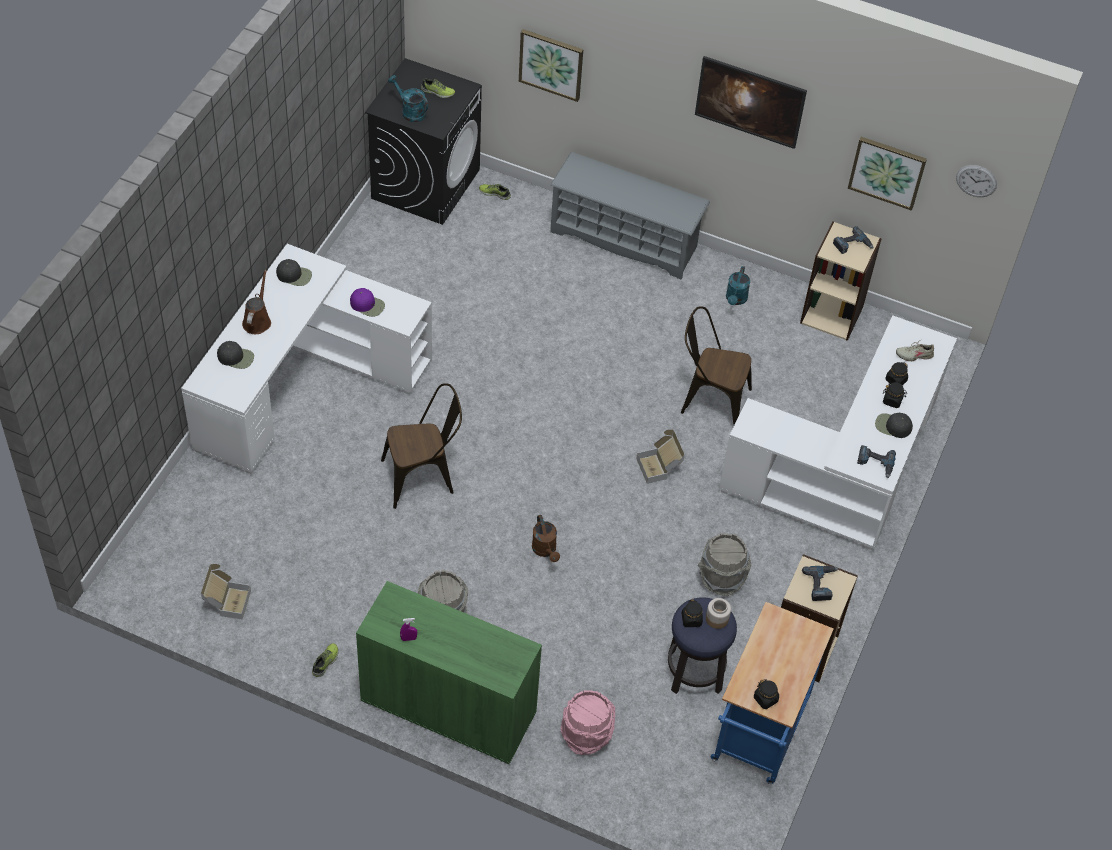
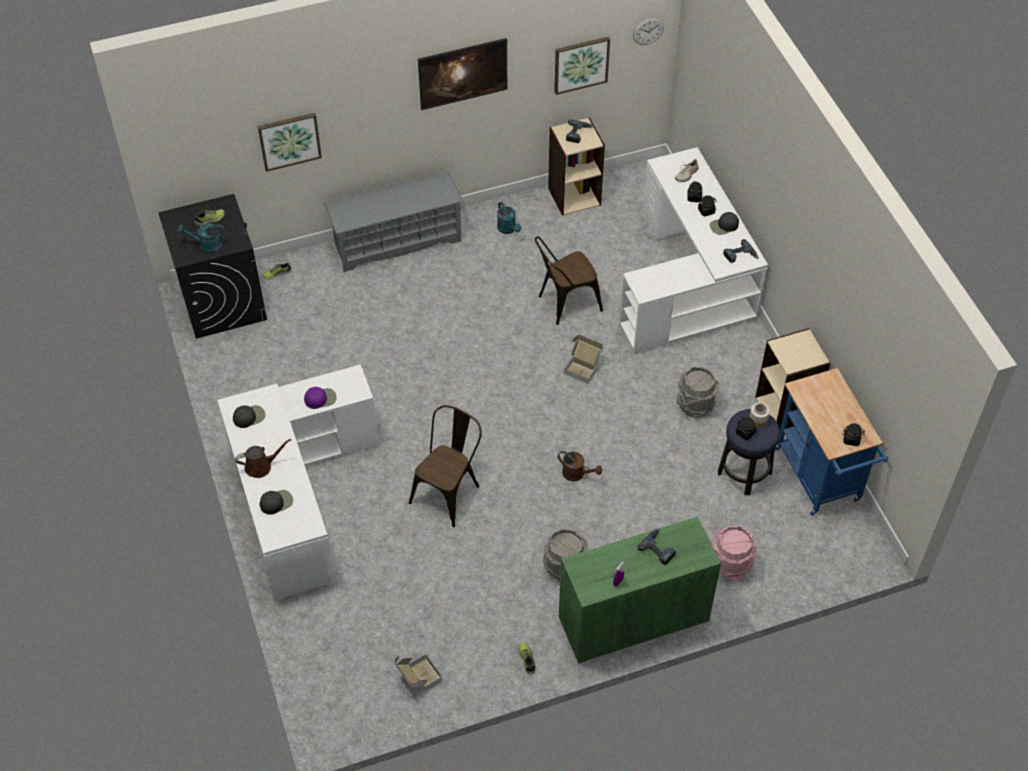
camera: 40 degrees left, 0 degrees up
brown watering can [242,270,271,334] -> brown watering can turned 105 degrees clockwise [235,439,291,478]
power drill [802,566,839,601] -> power drill moved to [637,528,676,565]

